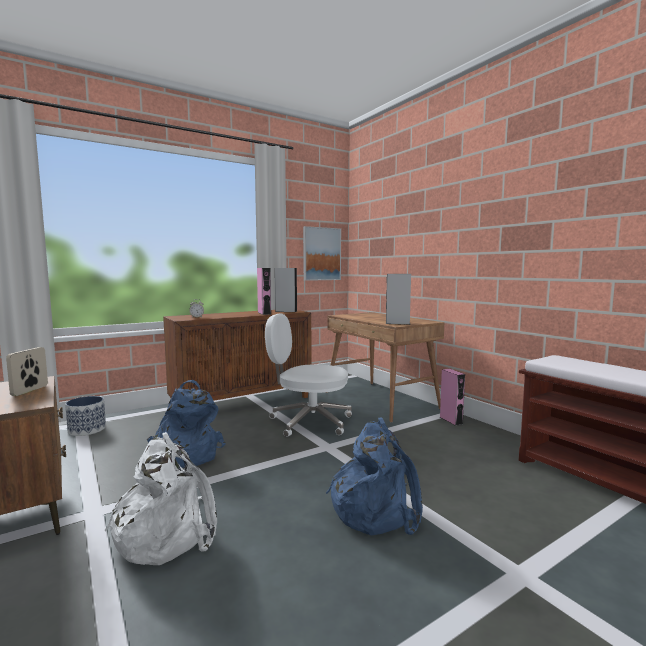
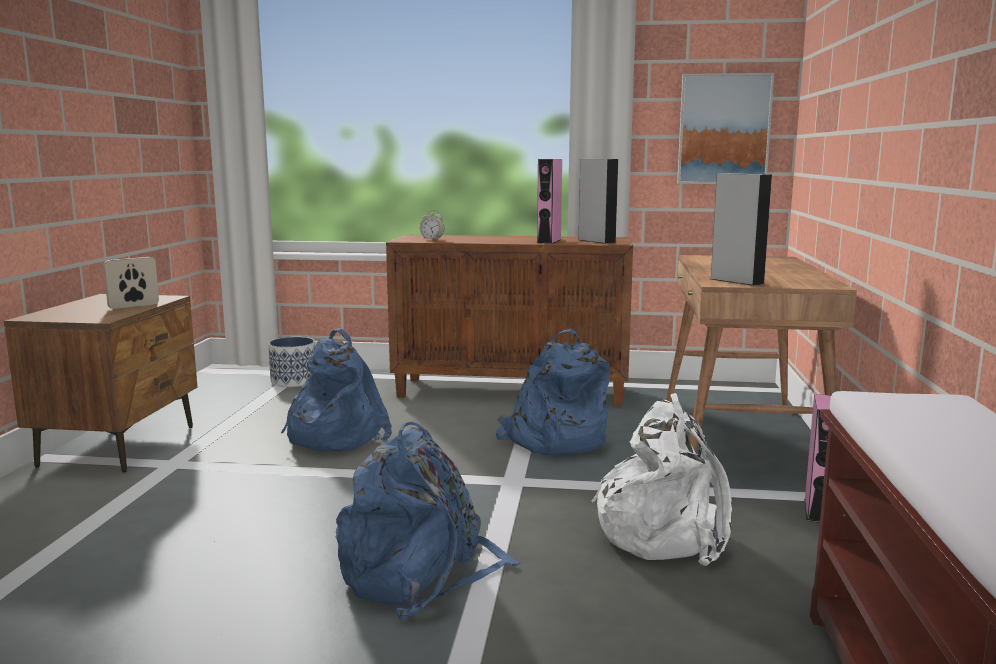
camera: 40 degrees right, 5 degrees up
white backpack [105,432,217,565] -> white backpack moved to [591,393,732,566]
white office chair [265,314,352,437] -> blue backpack [496,329,610,456]

